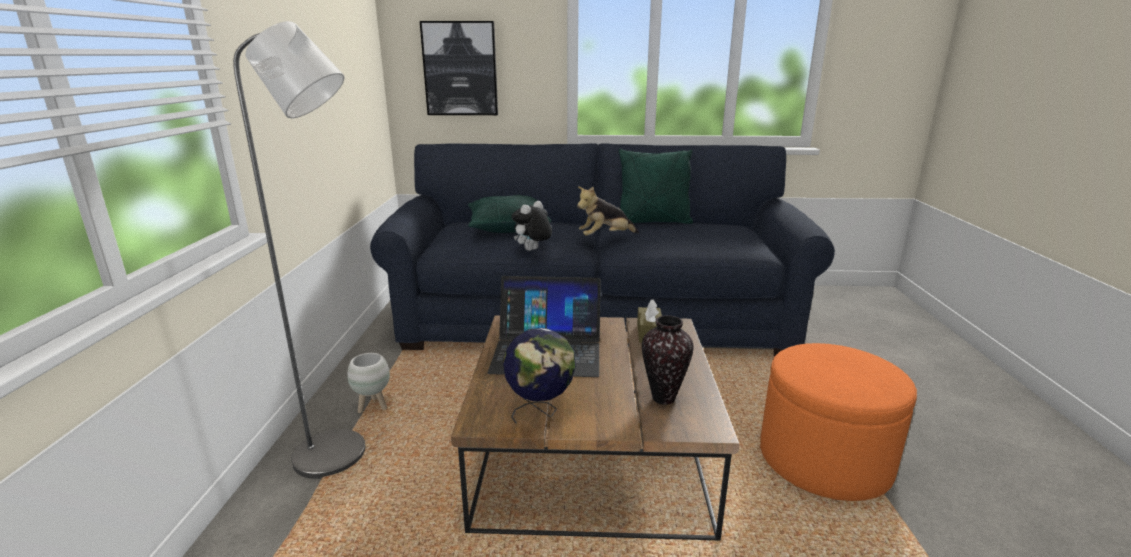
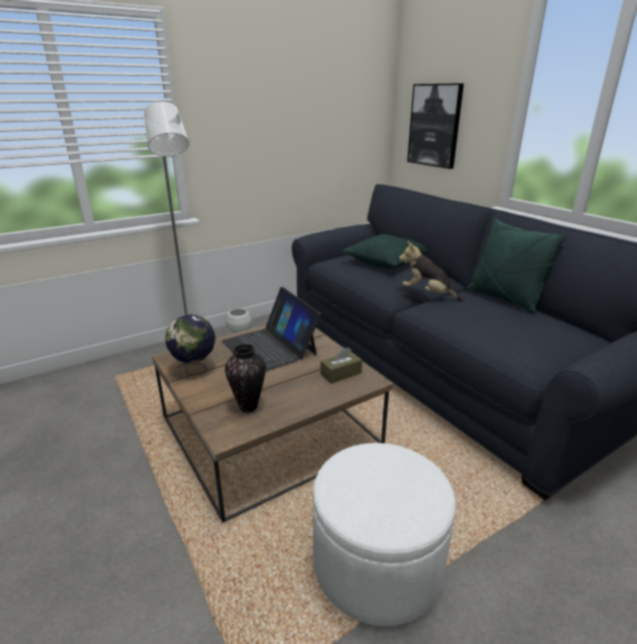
camera: 55 degrees right, 5 degrees up
plush toy [511,201,552,251] -> none
orange ottoman [760,343,917,501] -> white ottoman [313,443,456,626]

